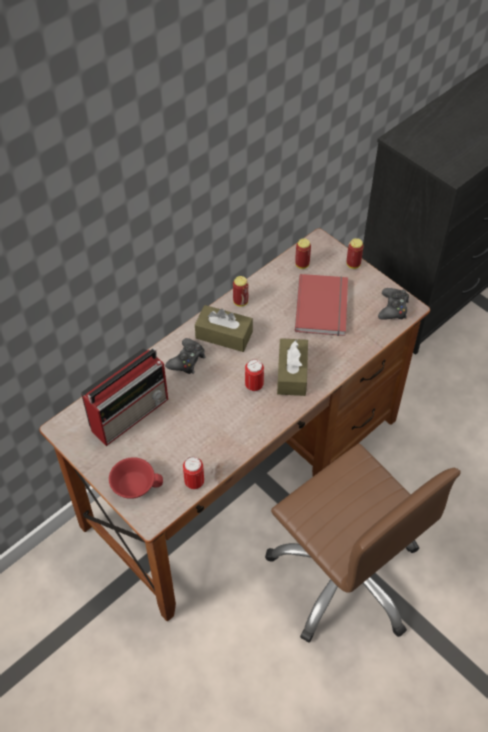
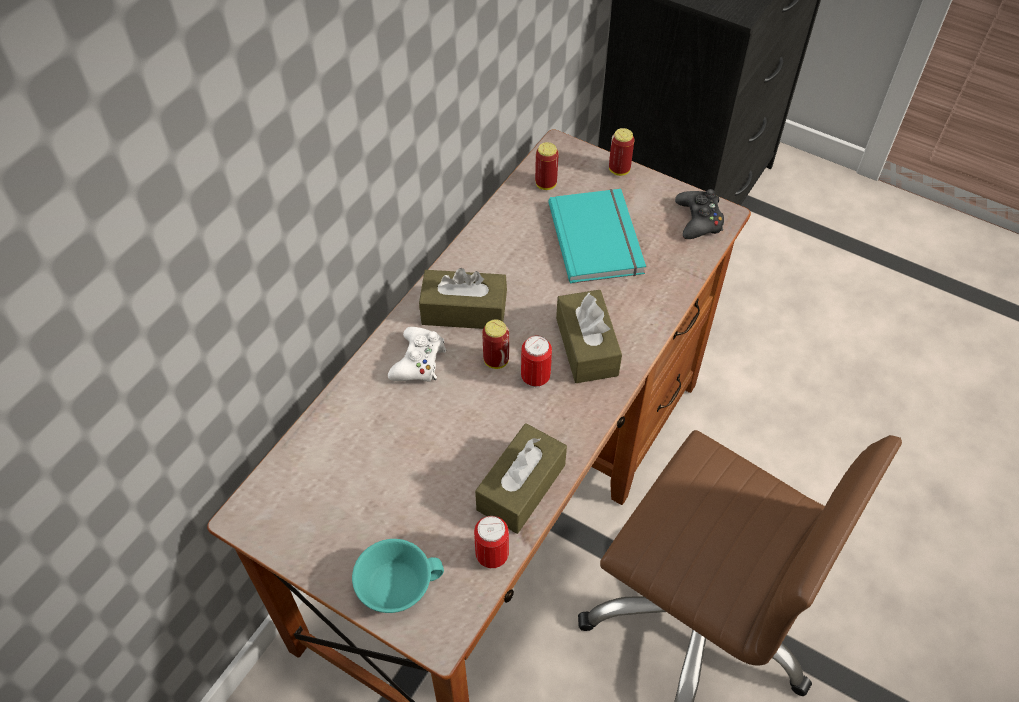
camera: 15 degrees left, 0 degrees up
radio [81,348,168,446] -> none
red cup [109,457,163,499] -> turquoise cup [352,539,444,613]
black game controller [165,338,205,374] -> white game controller [388,327,446,382]
can [233,276,248,307] -> can moved to [482,319,509,369]
red book [295,274,348,336] -> turquoise book [549,189,646,283]
none -> brown tissue box [475,423,567,534]

